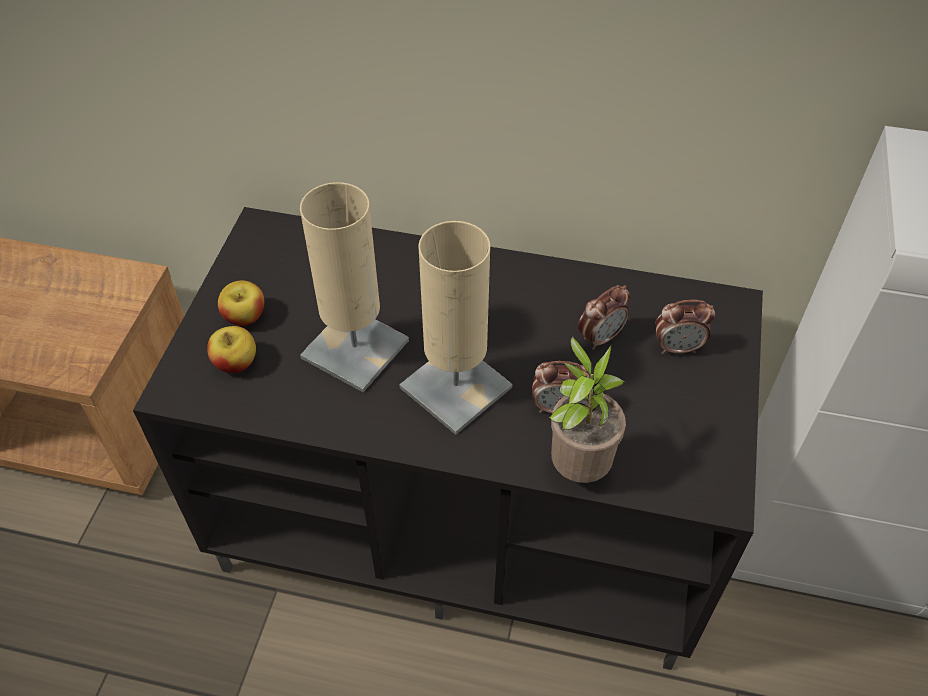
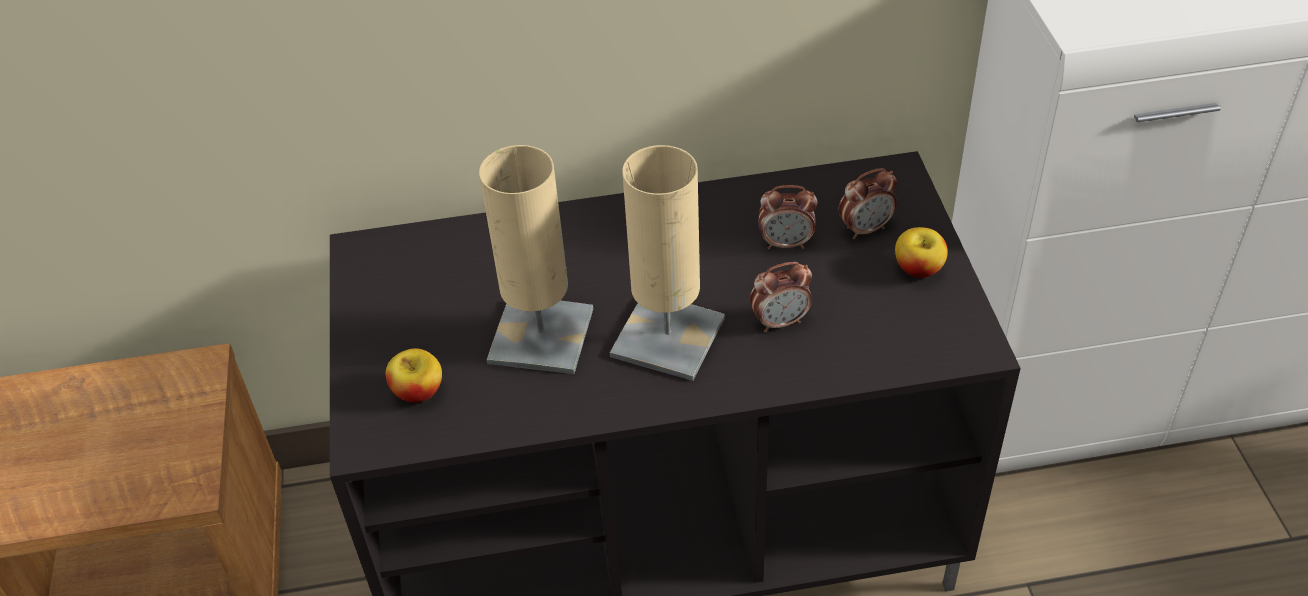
camera: 20 degrees left, 5 degrees down
apple [218,280,264,326] -> apple moved to [895,227,948,278]
potted plant [549,337,626,483] -> none
alarm clock [578,285,630,350] -> alarm clock turned 60 degrees clockwise [758,185,817,249]

